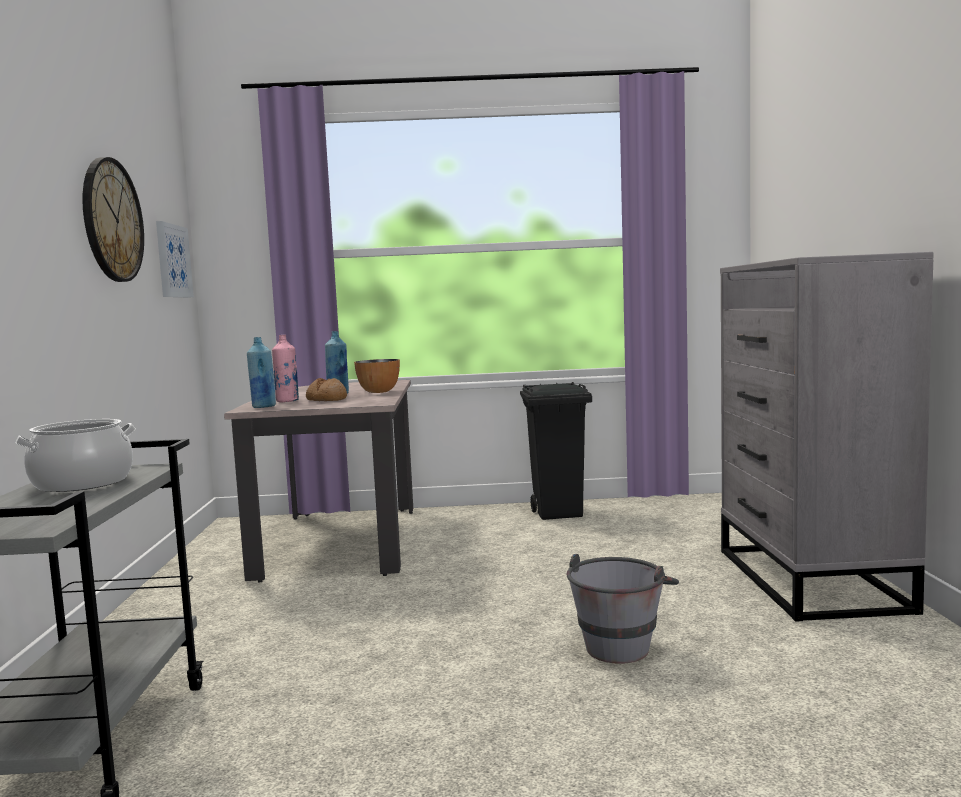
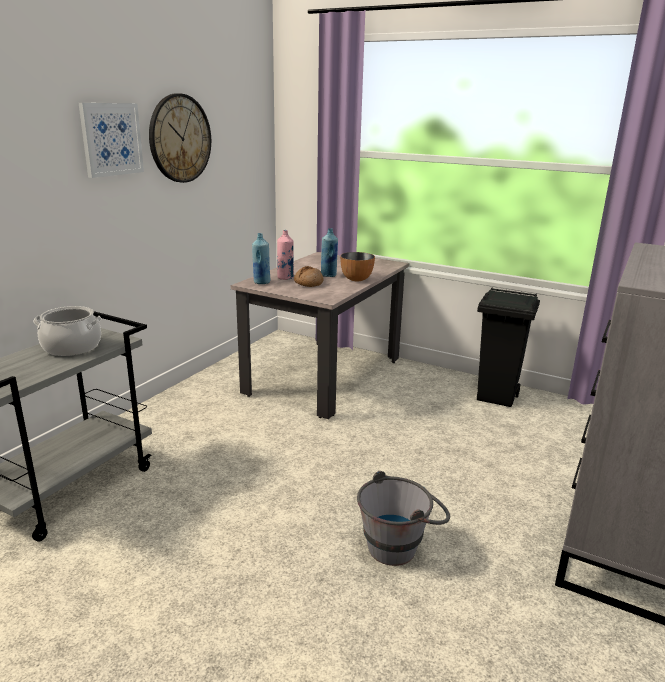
camera: 30 degrees right, 15 degrees up
picture [156,221,194,298] -> picture moved to [79,103,144,178]

